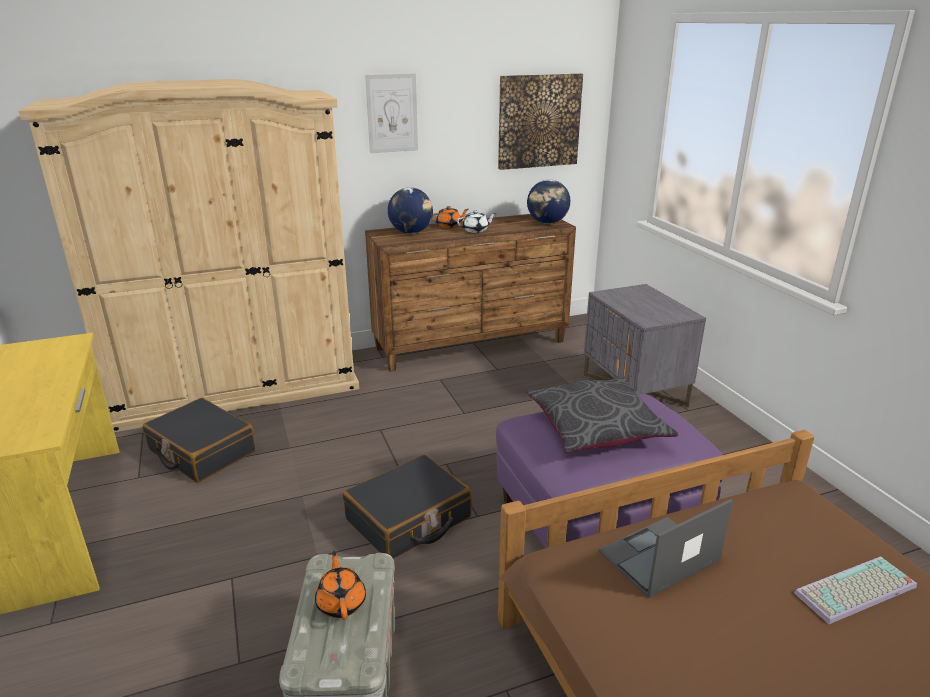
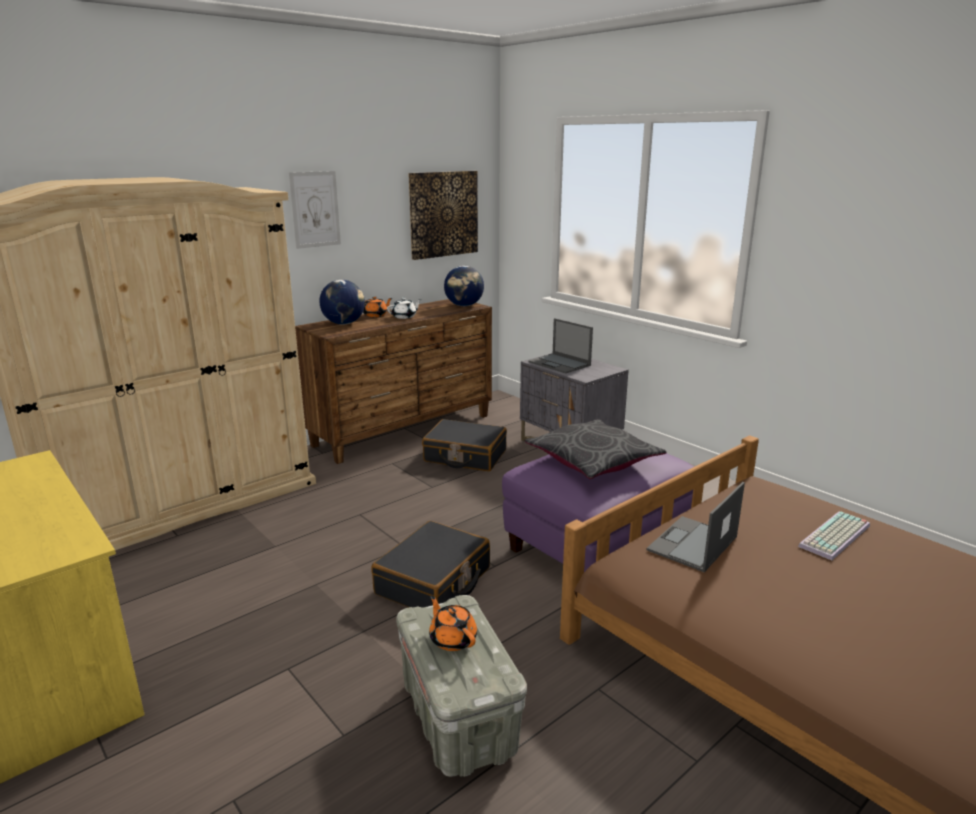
camera: 20 degrees left, 5 degrees down
black suitcase [143,398,256,483] -> black suitcase moved to [422,419,507,471]
none -> laptop [528,318,593,373]

